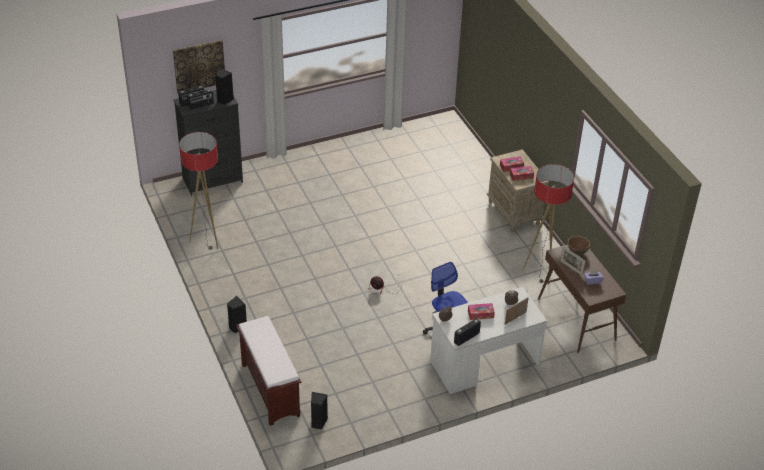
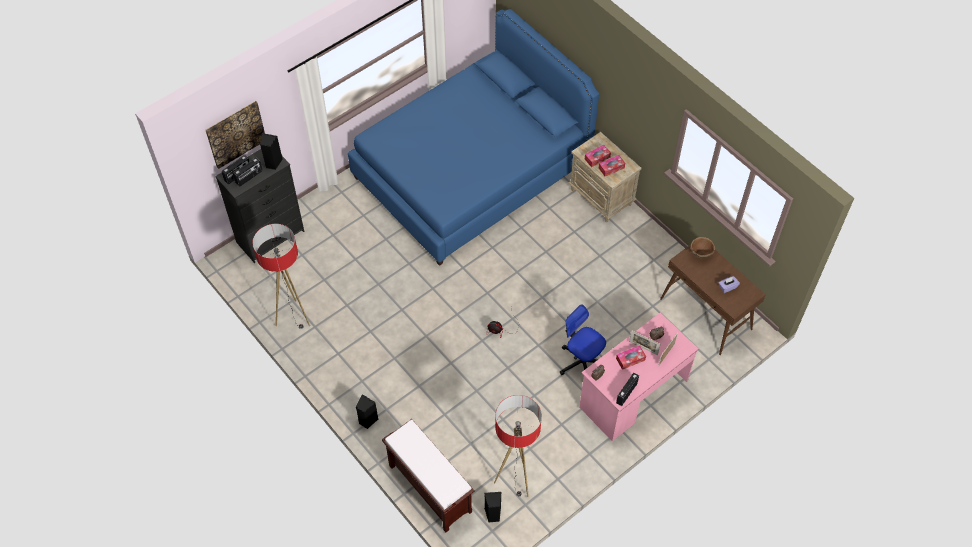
camera: 15 degrees left, 15 degrees up
white desk [430,287,547,394] -> pink desk [579,313,699,441]
floor lamp [523,164,574,285] -> floor lamp moved to [494,395,542,497]
picture frame [560,246,585,276] -> picture frame moved to [629,330,660,355]
none -> blue bed [348,9,599,266]

